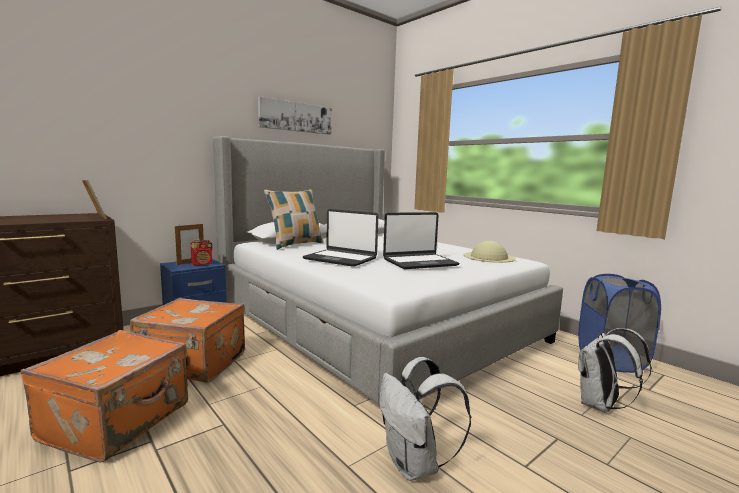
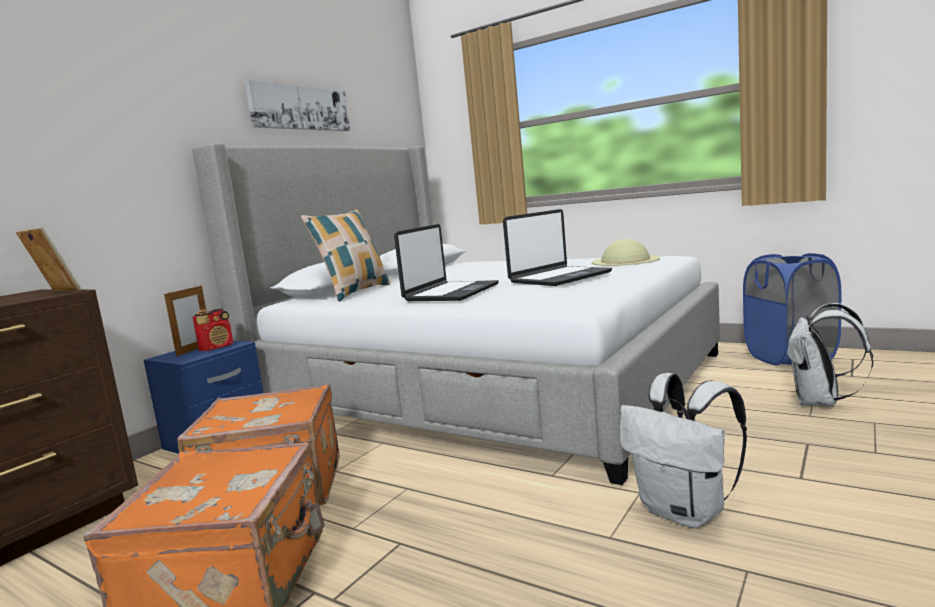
camera: 15 degrees left, 0 degrees up
laptop [303,209,378,267] -> laptop turned 75 degrees counterclockwise [394,224,499,301]

